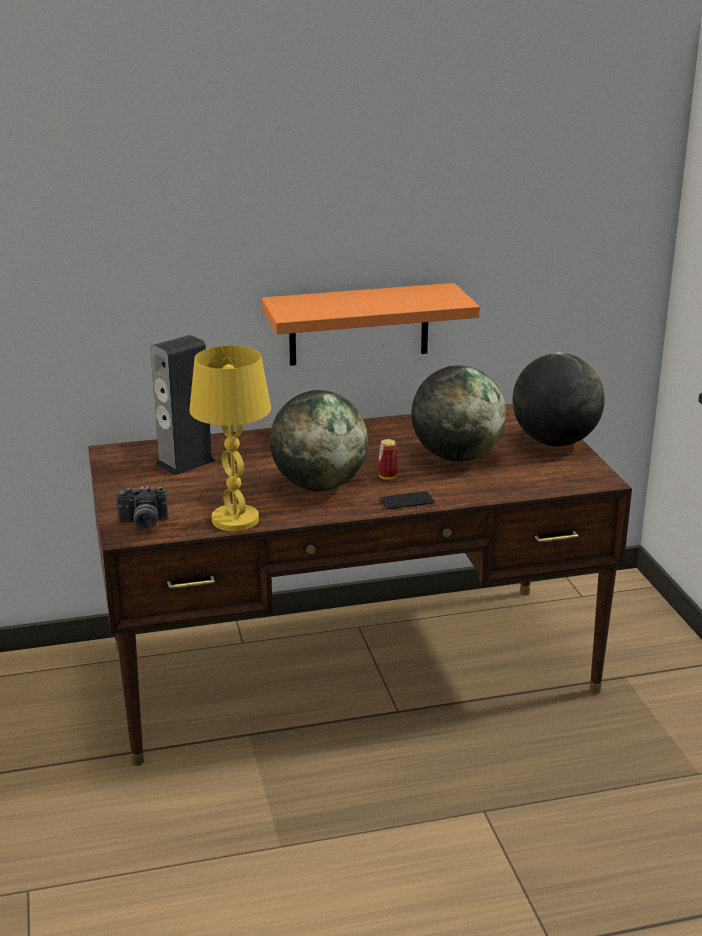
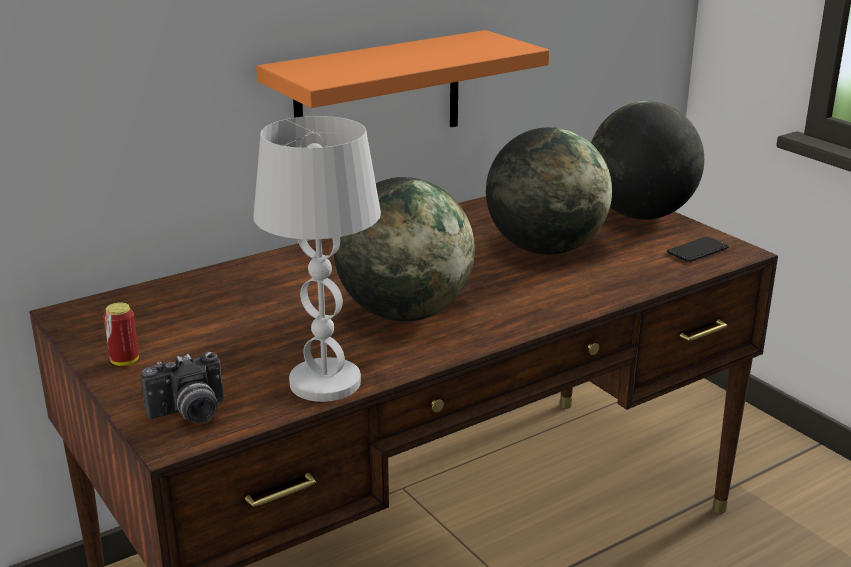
camera: 20 degrees left, 0 degrees up
speaker [151,335,215,476] -> none
yellow table lamp [189,346,271,531] -> white table lamp [254,116,381,402]
can [378,439,397,480] -> can moved to [103,302,139,366]
phone [380,491,435,509] -> phone moved to [667,237,729,262]

